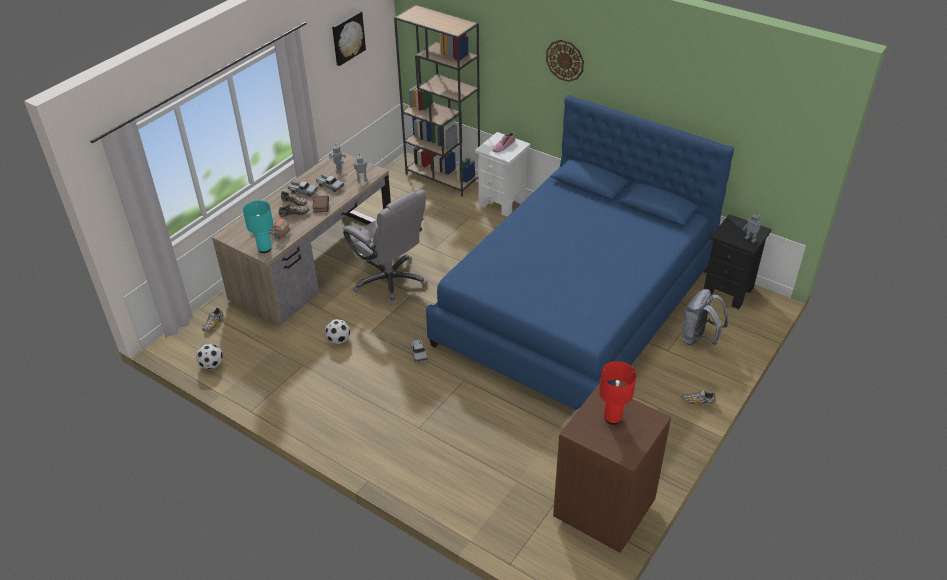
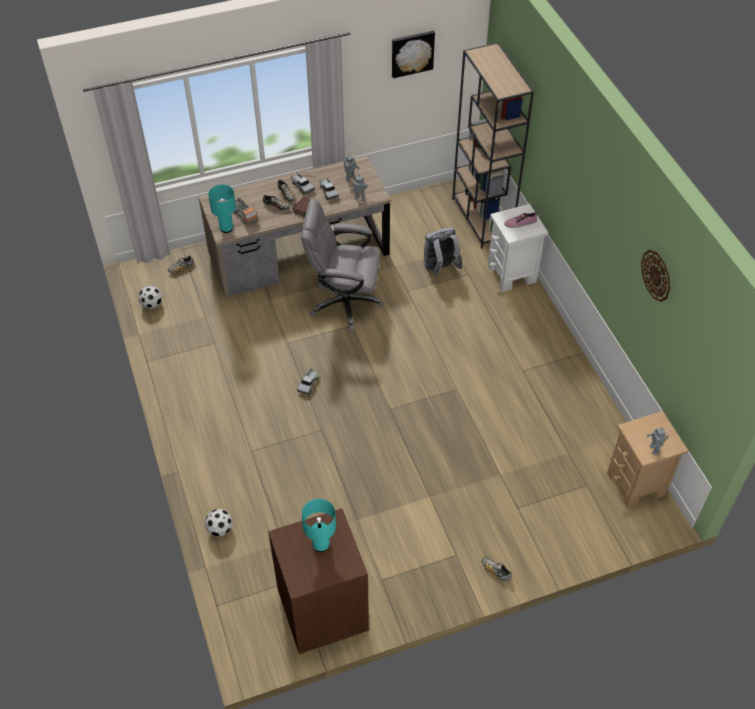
camera: 35 degrees right, 10 degrees up
football [325,319,350,344] -> football moved to [205,509,233,536]
grey office chair [343,190,428,305] -> grey office chair turned 105 degrees clockwise [301,199,384,331]
blue bed [426,95,734,410] -> none
wall clock [546,40,584,82] -> wall clock moved to [641,249,670,302]
red table lamp [599,361,636,425] -> turquoise table lamp [302,499,336,552]
grey backpack [681,289,728,346] -> grey backpack moved to [424,227,463,276]
black nightstand [704,214,772,309] -> beige nightstand [607,411,688,508]

